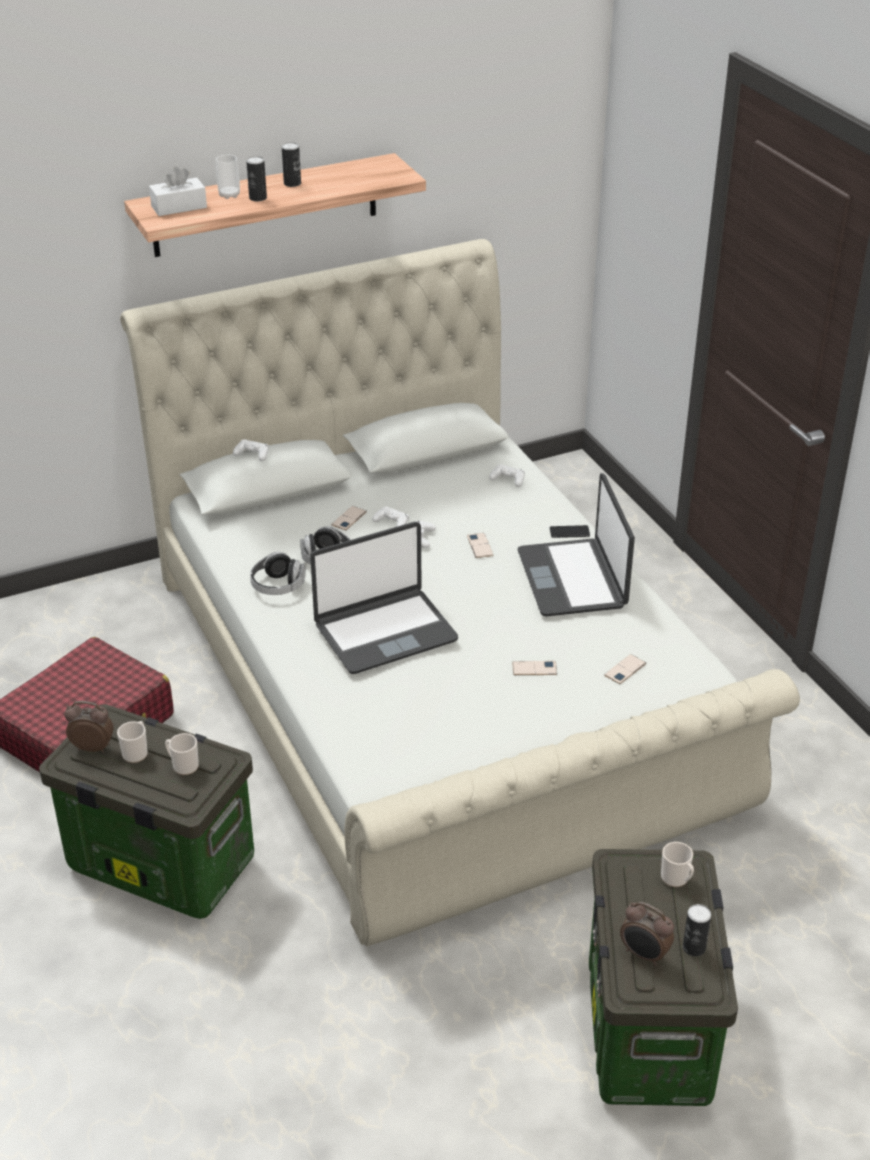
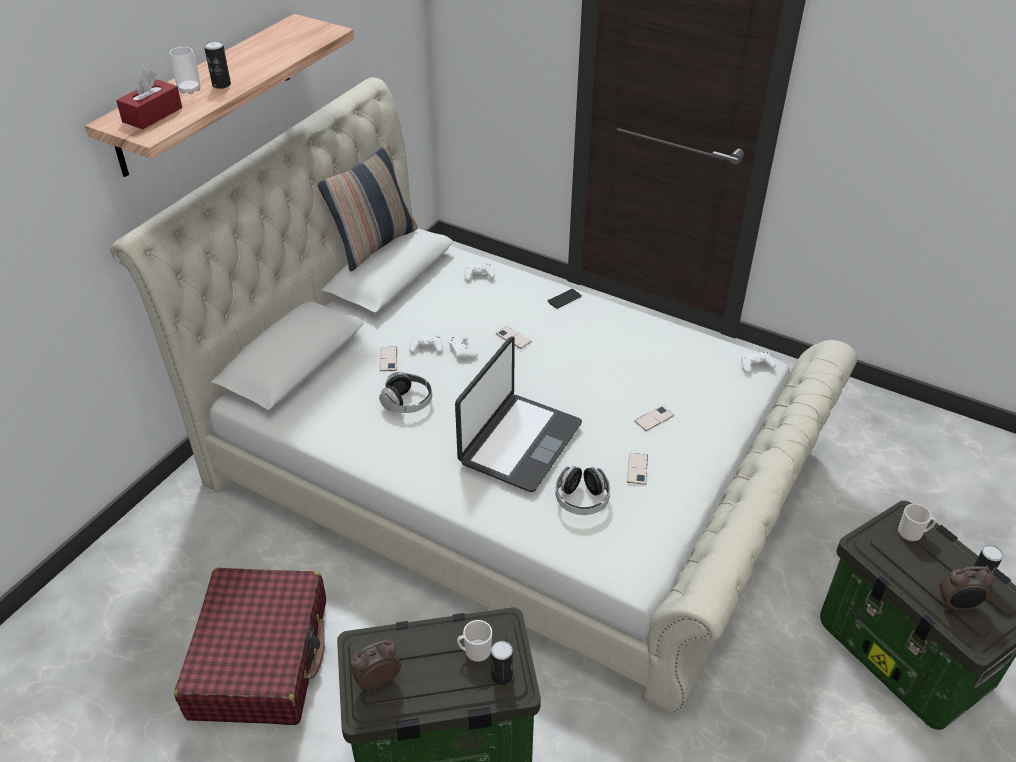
camera: 35 degrees left, 5 degrees up
mug [117,721,148,763] -> none
white tissue box [149,166,207,216] -> red tissue box [116,71,182,129]
white game controller [233,440,269,461] -> white game controller moved to [741,352,776,374]
headphones [250,552,305,595] -> headphones moved to [556,466,610,515]
can [282,142,301,187] -> can moved to [491,641,513,686]
laptop [517,473,635,617] -> none
phone [604,654,646,684] -> phone moved to [627,453,648,485]
none -> pillow [318,144,417,271]

